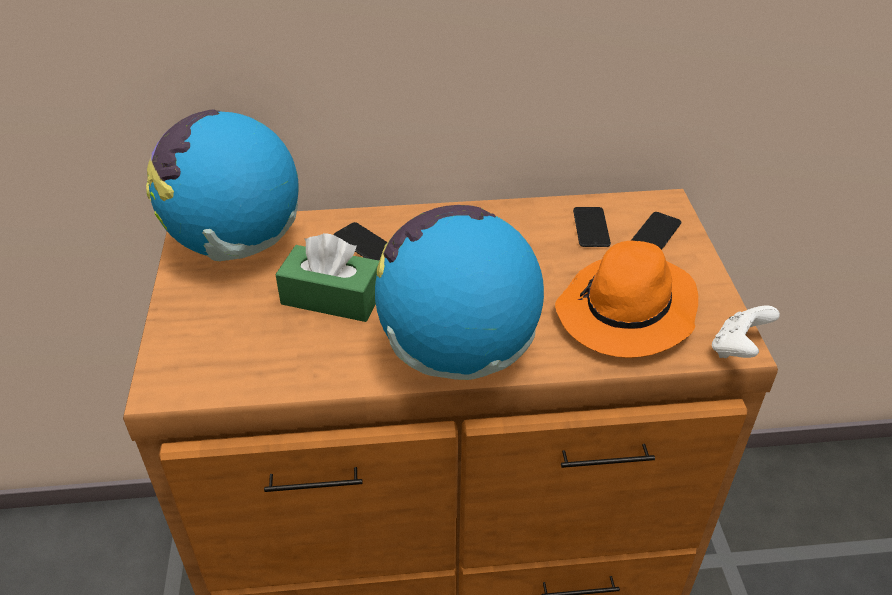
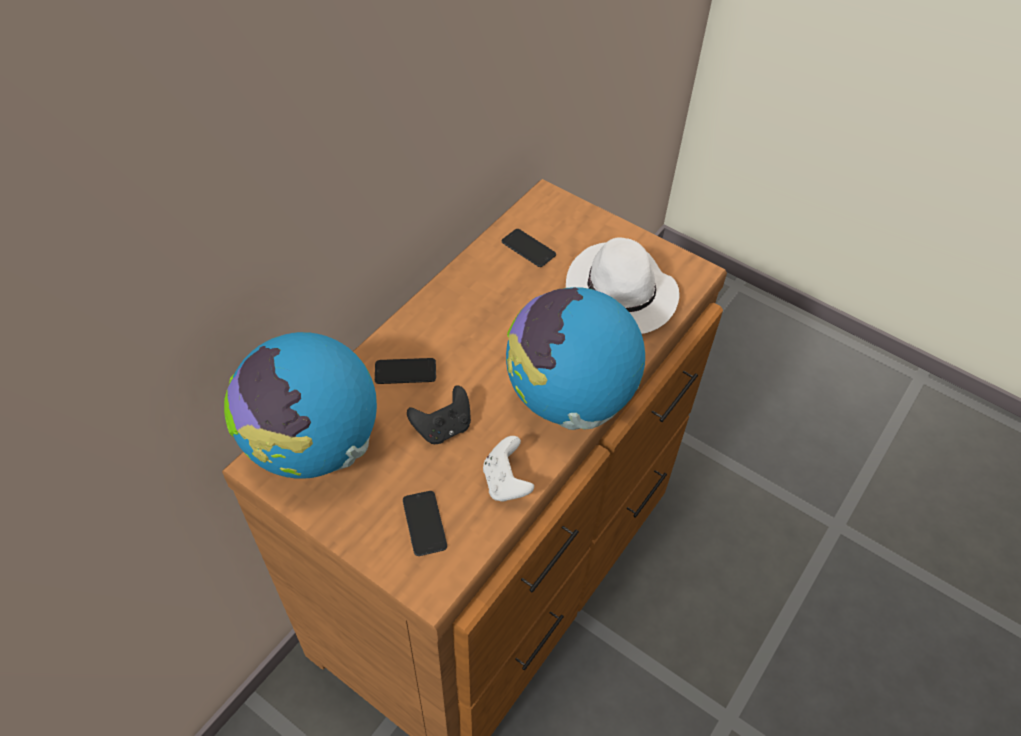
camera: 50 degrees left, 10 degrees up
green tissue box [275,233,379,322] -> black game controller [407,386,471,444]
orange hat [555,241,698,358] -> white hat [566,237,680,334]
phone [631,212,681,250] -> phone moved to [403,491,447,556]
white game controller [712,306,780,358] -> white game controller moved to [483,436,534,502]

